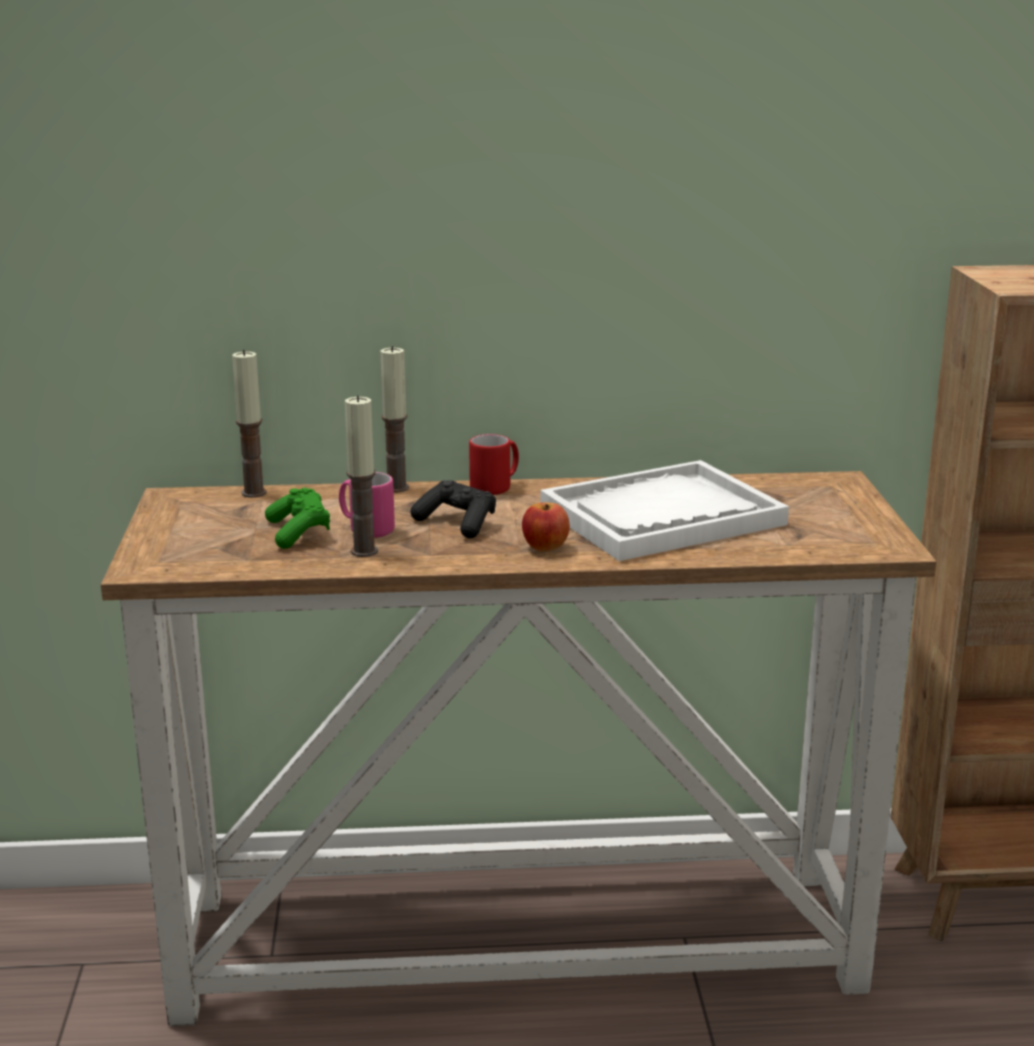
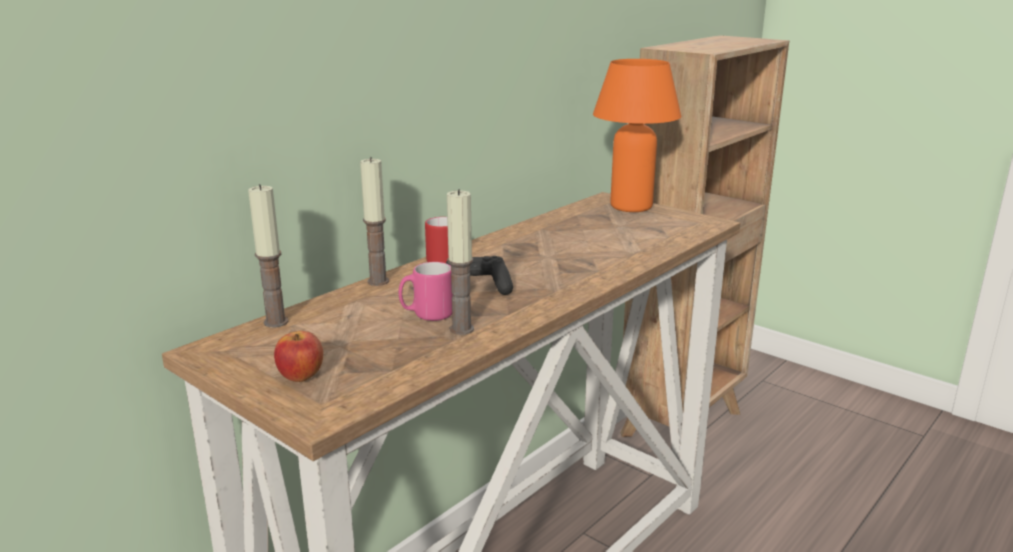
camera: 45 degrees left, 0 degrees up
green game controller [265,488,330,549] -> none
apple [522,502,570,551] -> apple moved to [274,331,323,382]
white tray [540,460,789,561] -> none
none -> orange table lamp [593,59,681,212]

